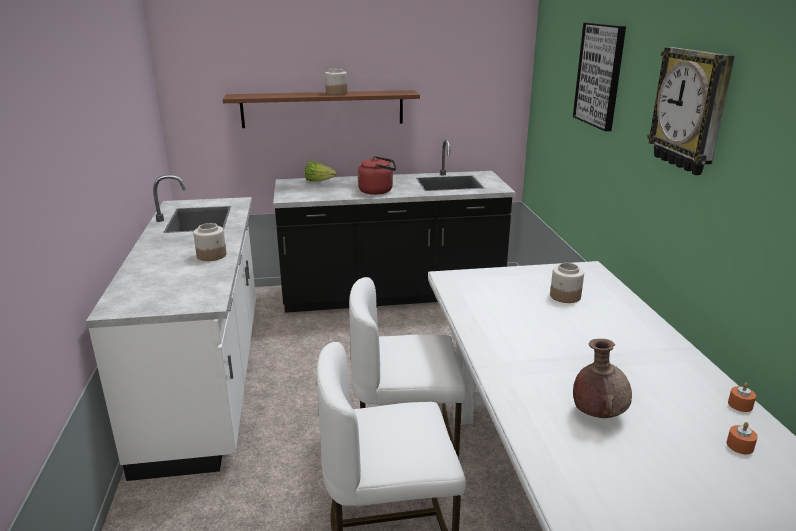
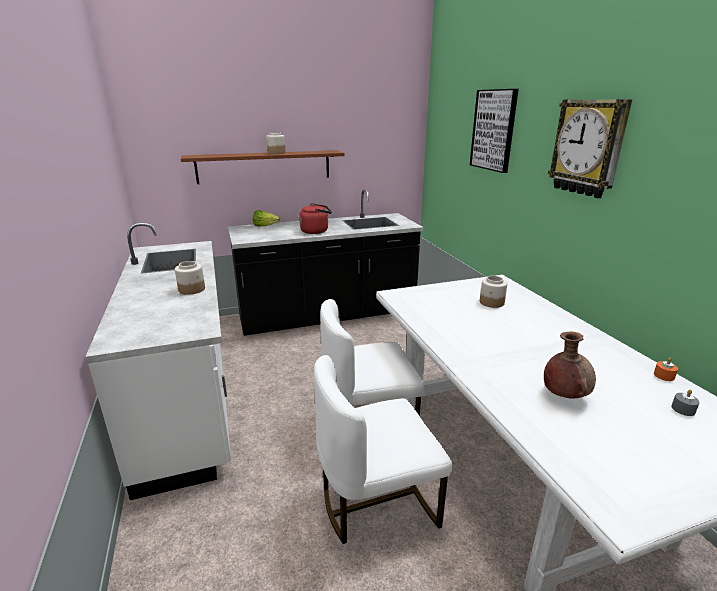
camera: 10 degrees left, 0 degrees up
orange candle [727,422,758,454] -> grey candle [671,389,700,416]

